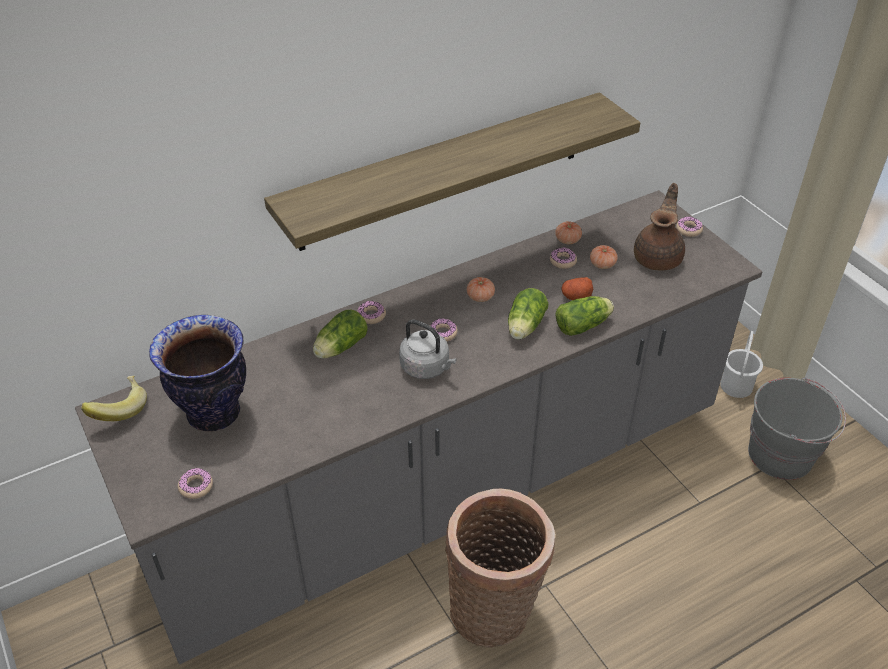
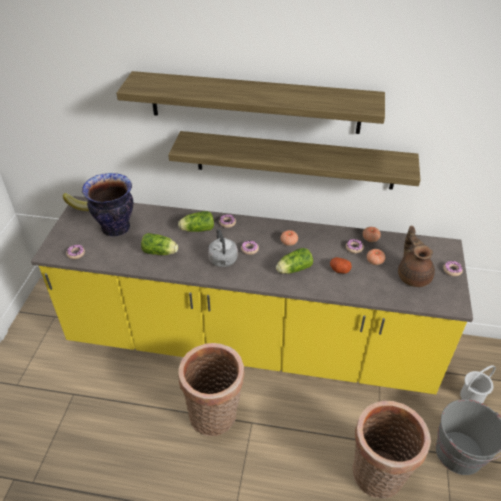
camera: 40 degrees right, 0 degrees up
grey counter [75,190,762,664] -> yellow counter [31,196,473,394]
lettuce [556,296,614,336] -> lettuce moved to [141,233,178,255]
brown teapot [634,183,685,270] -> brown teapot turned 75 degrees counterclockwise [398,226,435,287]
none -> shelf [116,71,385,134]
none -> basket [352,400,431,499]

